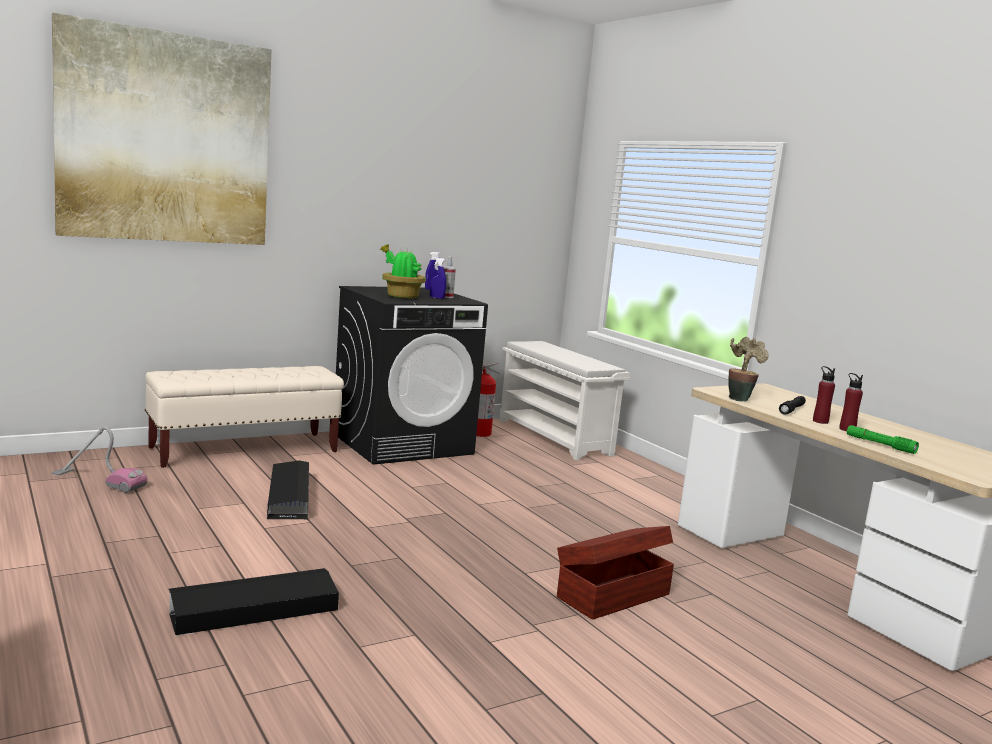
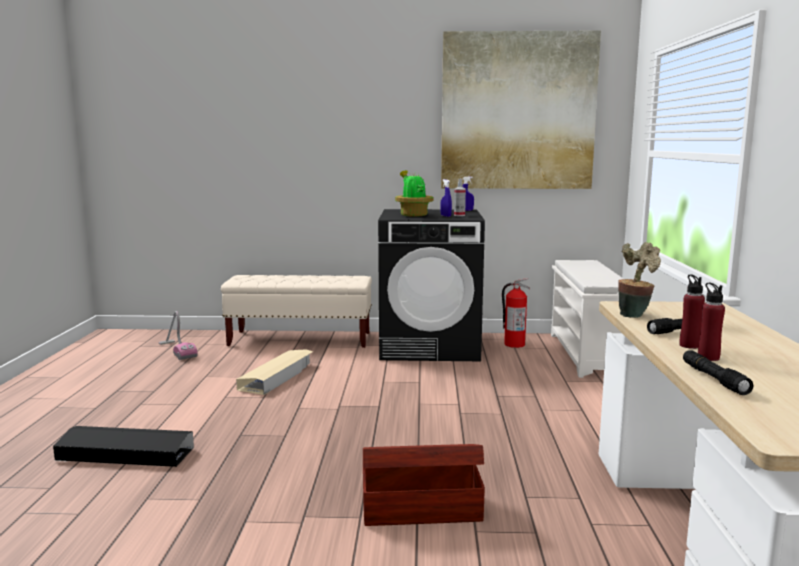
camera: 35 degrees right, 0 degrees up
picture [52,13,271,245] -> picture moved to [441,30,601,189]
black storage box [267,460,309,520] -> beige storage box [236,349,313,395]
green flashlight [847,425,919,454] -> black flashlight [683,350,754,395]

